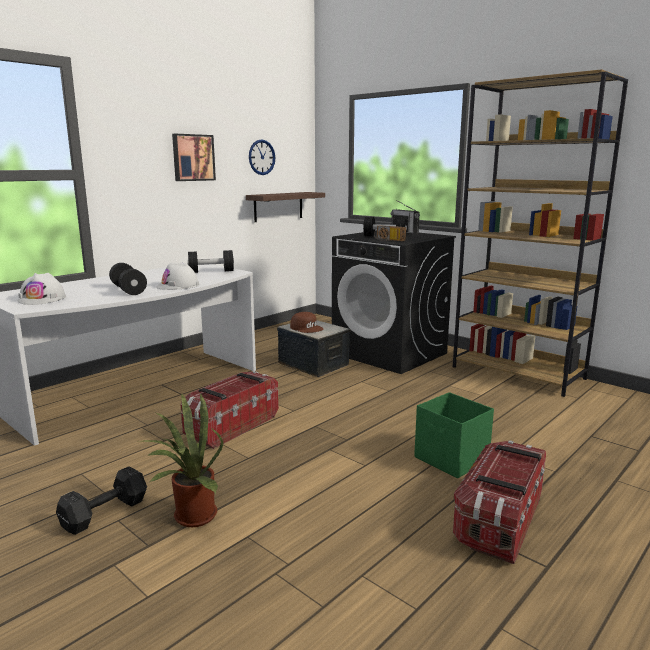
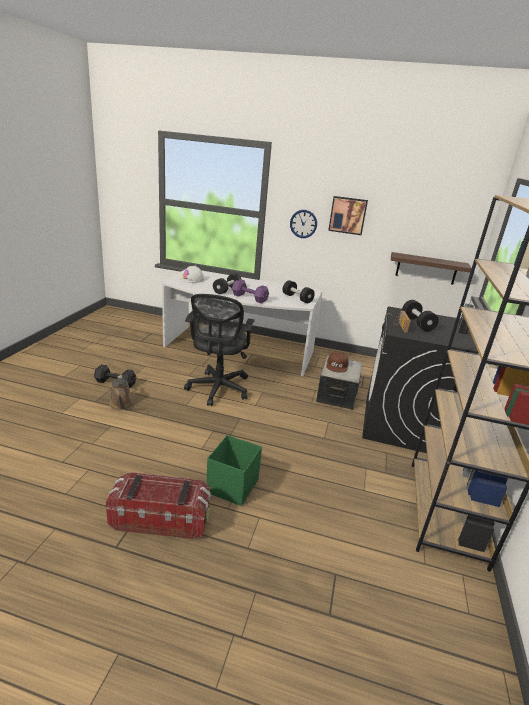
camera: 60 degrees right, 10 degrees up
potted plant [138,393,223,527] -> brown watering can [109,375,134,410]
white hard hat [156,262,200,290] -> purple dumbbell [232,279,269,303]
storage box [180,371,279,449] -> black office chair [184,294,255,406]
wall clock [249,139,275,175] -> wall clock moved to [290,210,317,238]

